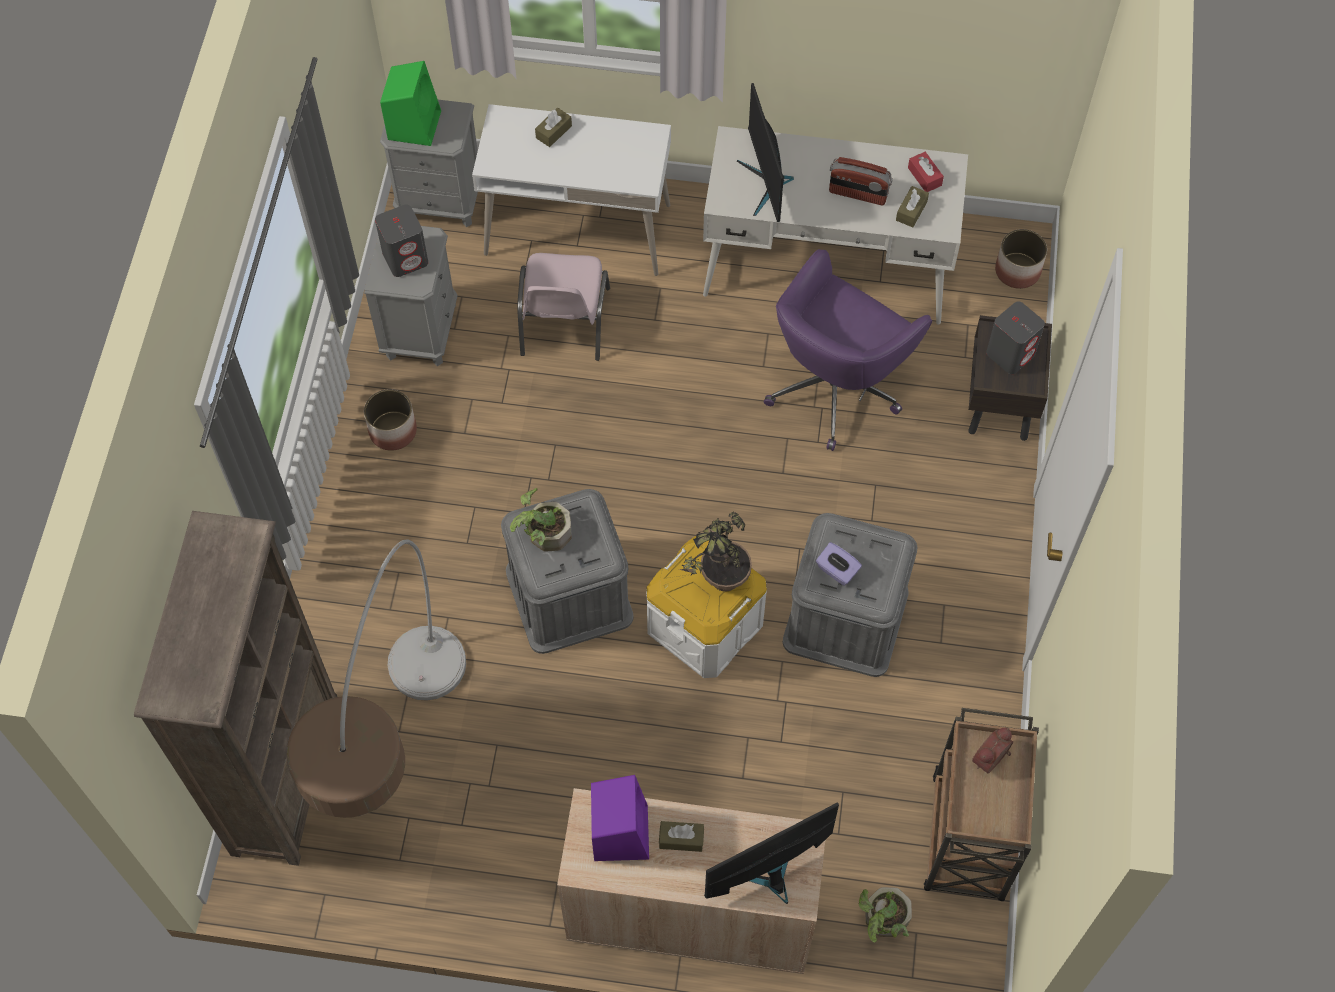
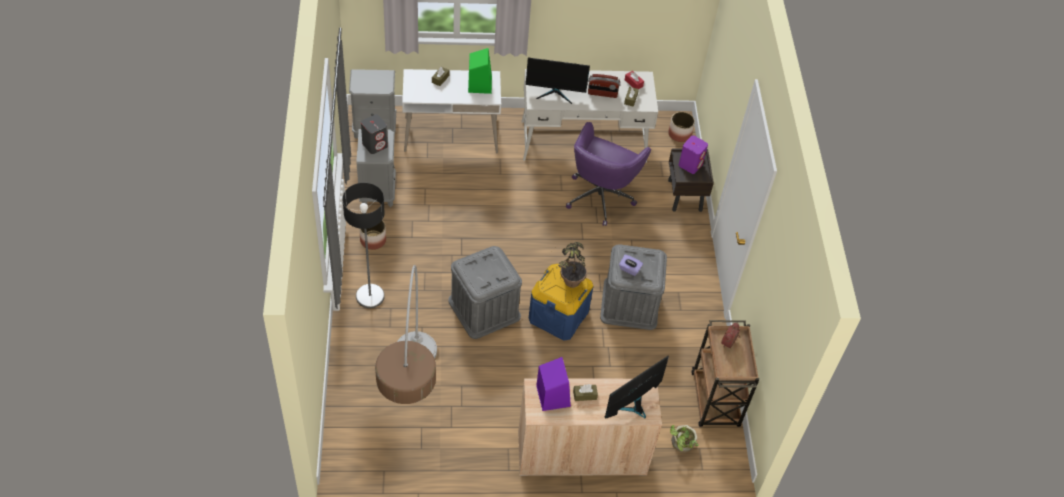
camera: 15 degrees left, 10 degrees down
brown bookcase [134,511,337,866] -> none
green speaker [380,61,441,146] -> green speaker moved to [468,48,492,94]
potted plant [510,488,572,552] -> none
pink chair [517,253,610,361] -> none
white storage box [646,536,767,678] -> blue storage box [529,264,593,341]
monitor [737,83,794,222] -> monitor turned 60 degrees counterclockwise [526,58,590,104]
grey speaker [986,302,1045,374] -> purple speaker [679,136,708,174]
none -> floor lamp [342,183,385,308]

